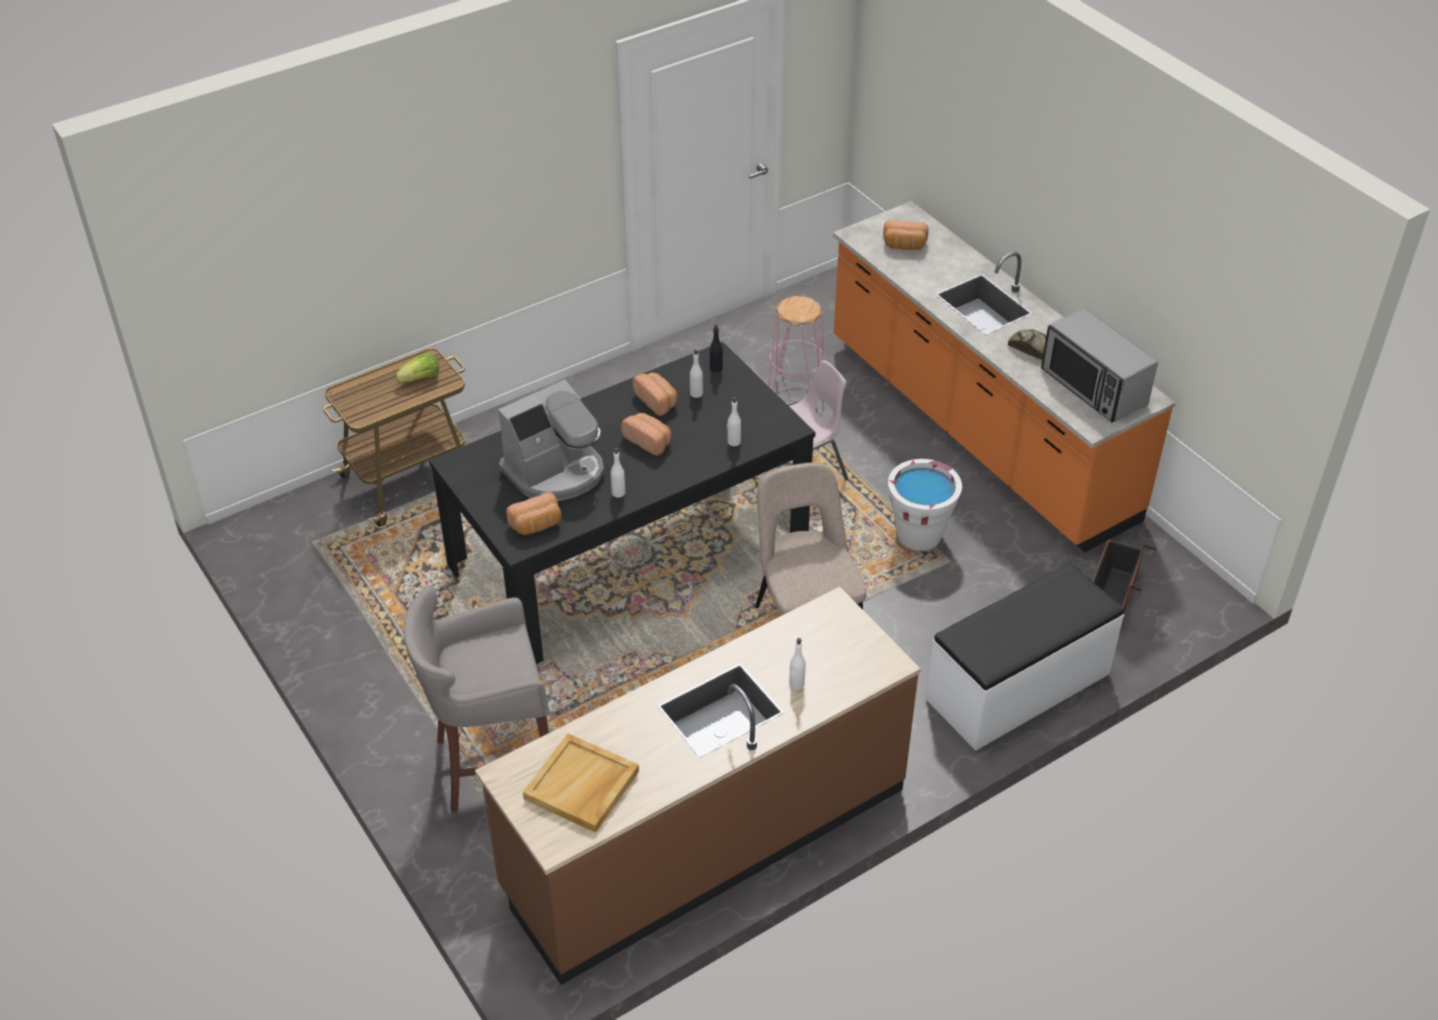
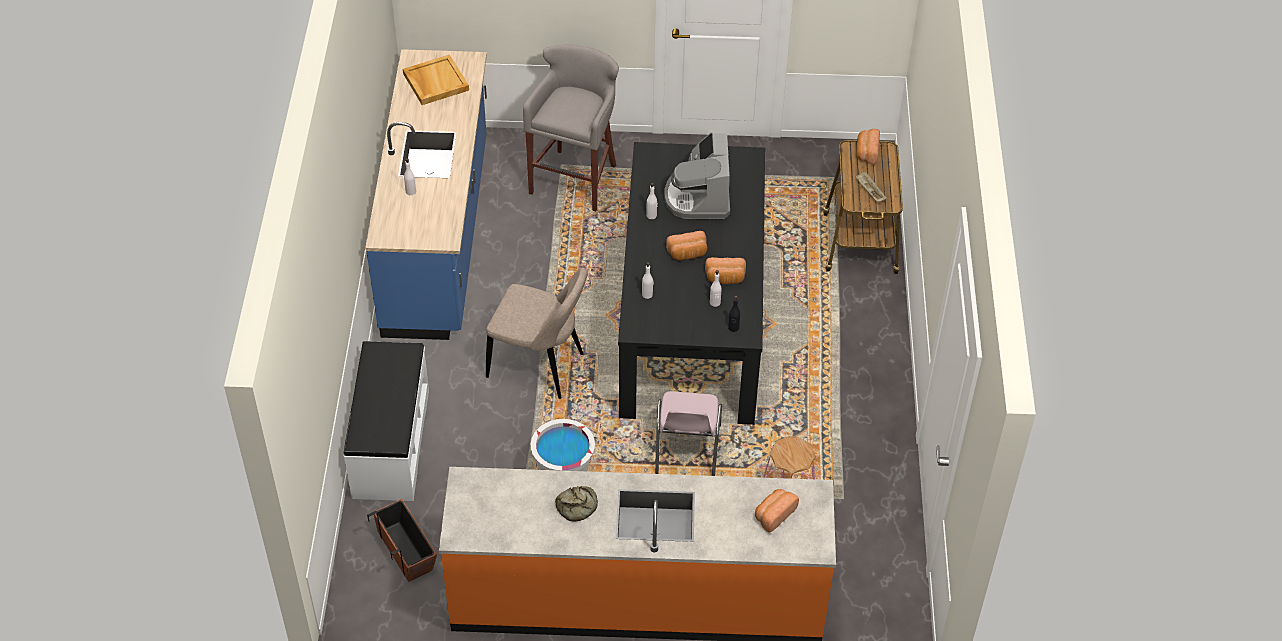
camera: 125 degrees right, 5 degrees up
lettuce [395,353,439,383] -> beige tray [855,171,887,202]
brown counter [475,587,921,985] -> blue counter [366,49,487,340]
bread [506,492,562,535] -> bread moved to [856,129,880,165]
microwave [1041,308,1158,423] -> none

